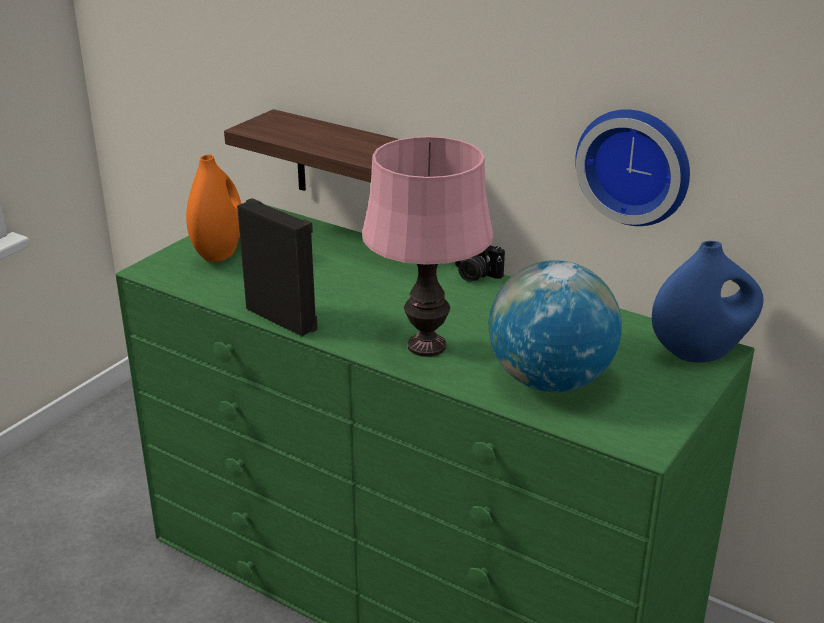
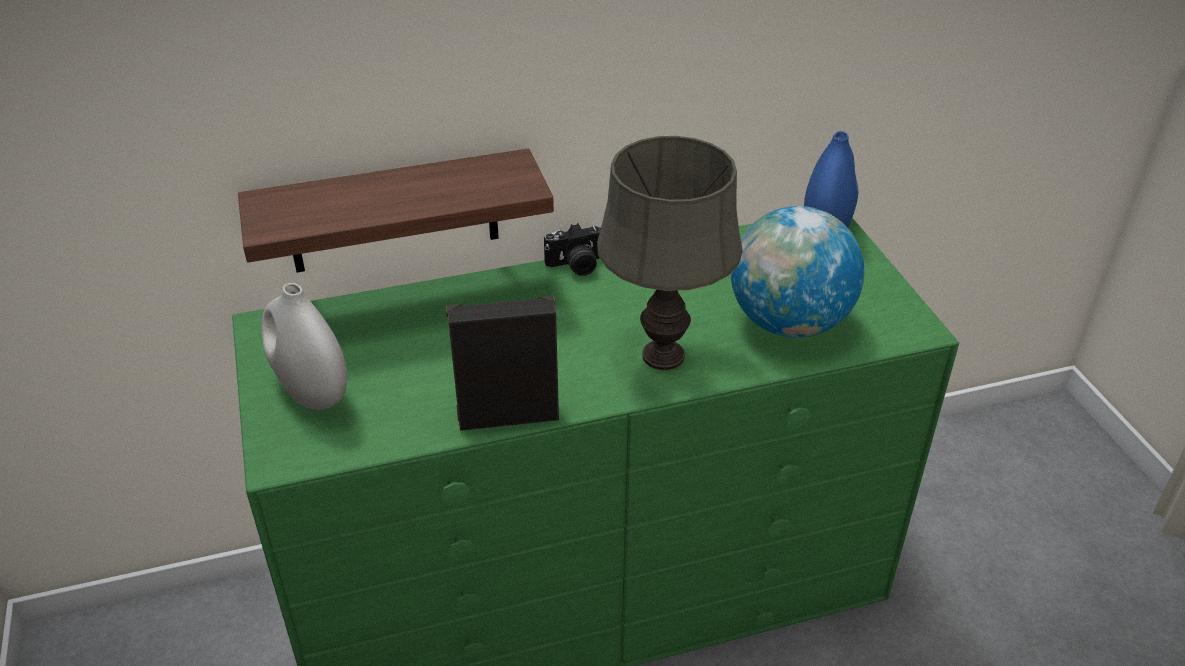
camera: 50 degrees left, 10 degrees up
orange vase [186,155,241,262] -> white vase [262,283,347,410]
pink table lamp [362,136,494,357] -> grey table lamp [597,136,743,370]
wall clock [575,109,690,226] -> none

